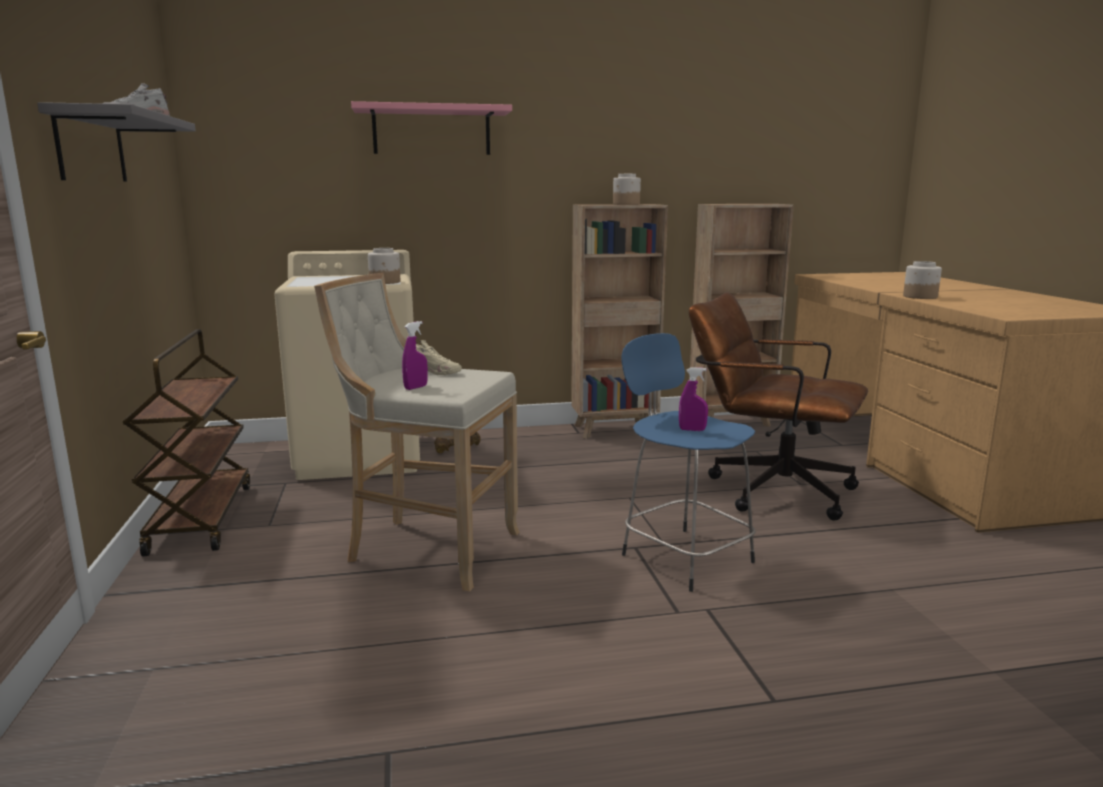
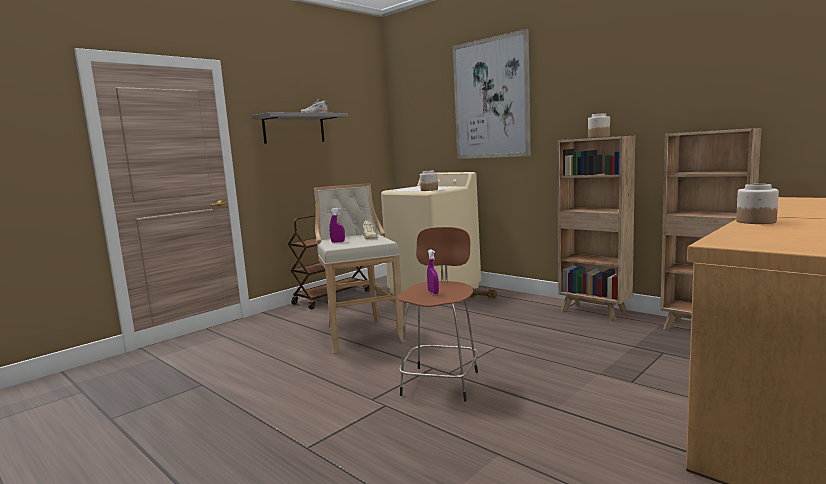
camera: 55 degrees right, 5 degrees down
pink shelf [351,101,512,155] -> picture [453,29,531,159]
blue stool [621,333,756,592] -> brown stool [397,227,478,401]
brown office chair [689,293,868,521] -> none

